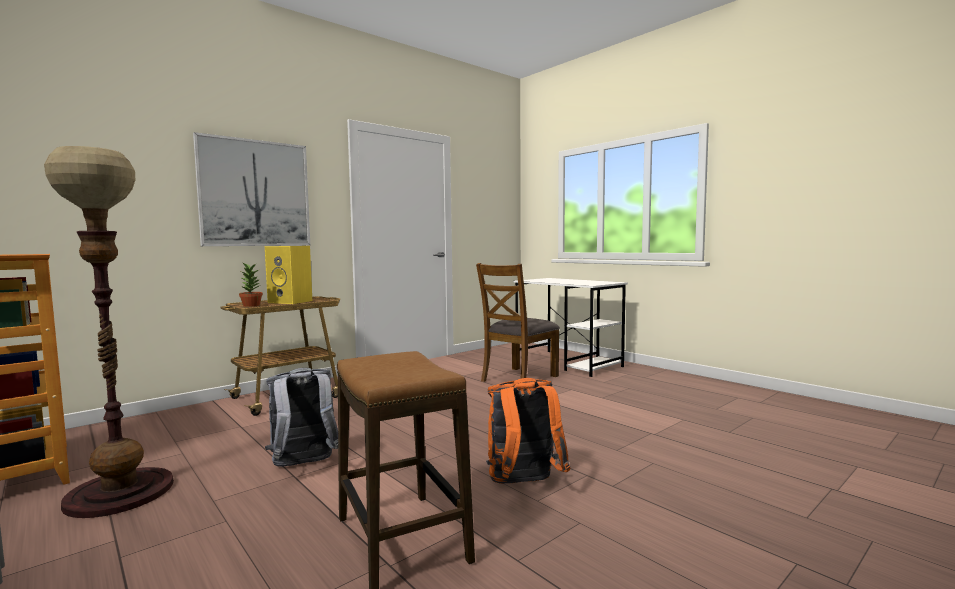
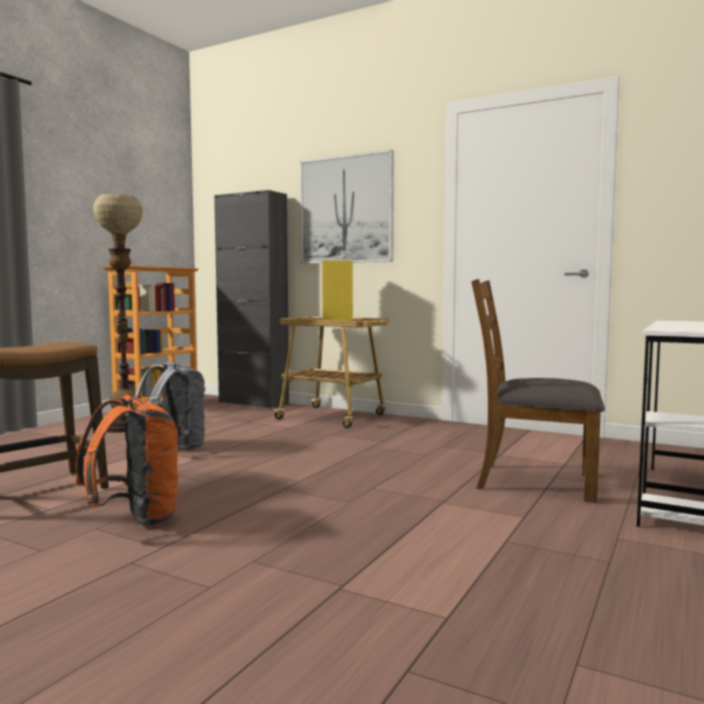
camera: 70 degrees right, 0 degrees up
potted plant [239,262,263,307] -> none
none -> black cabinet [214,190,289,409]

